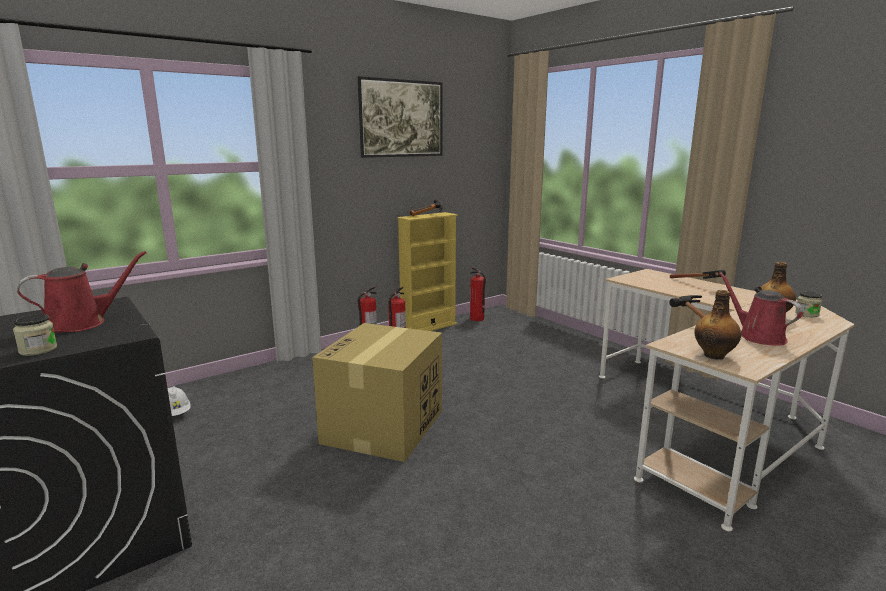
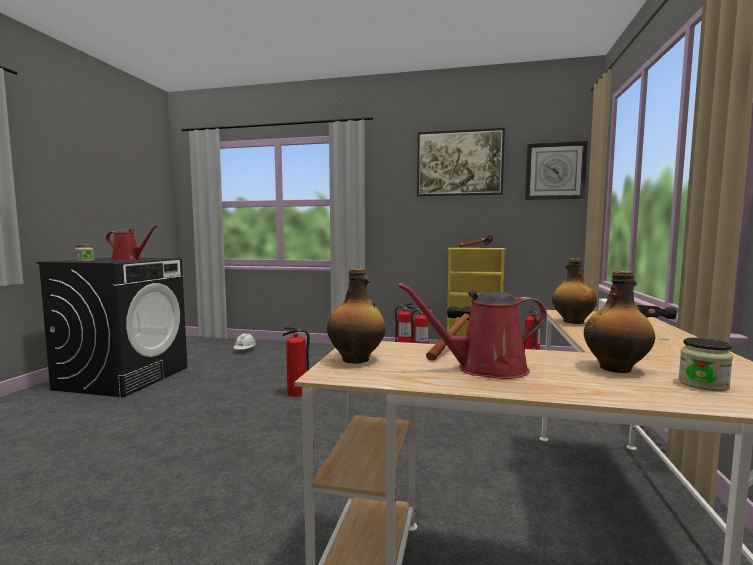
camera: 50 degrees right, 10 degrees down
cardboard box [312,323,442,462] -> fire extinguisher [283,327,310,397]
red watering can [719,272,803,345] -> red watering can turned 120 degrees counterclockwise [398,283,547,379]
none -> wall clock [525,141,588,200]
none -> bottle [552,258,597,324]

